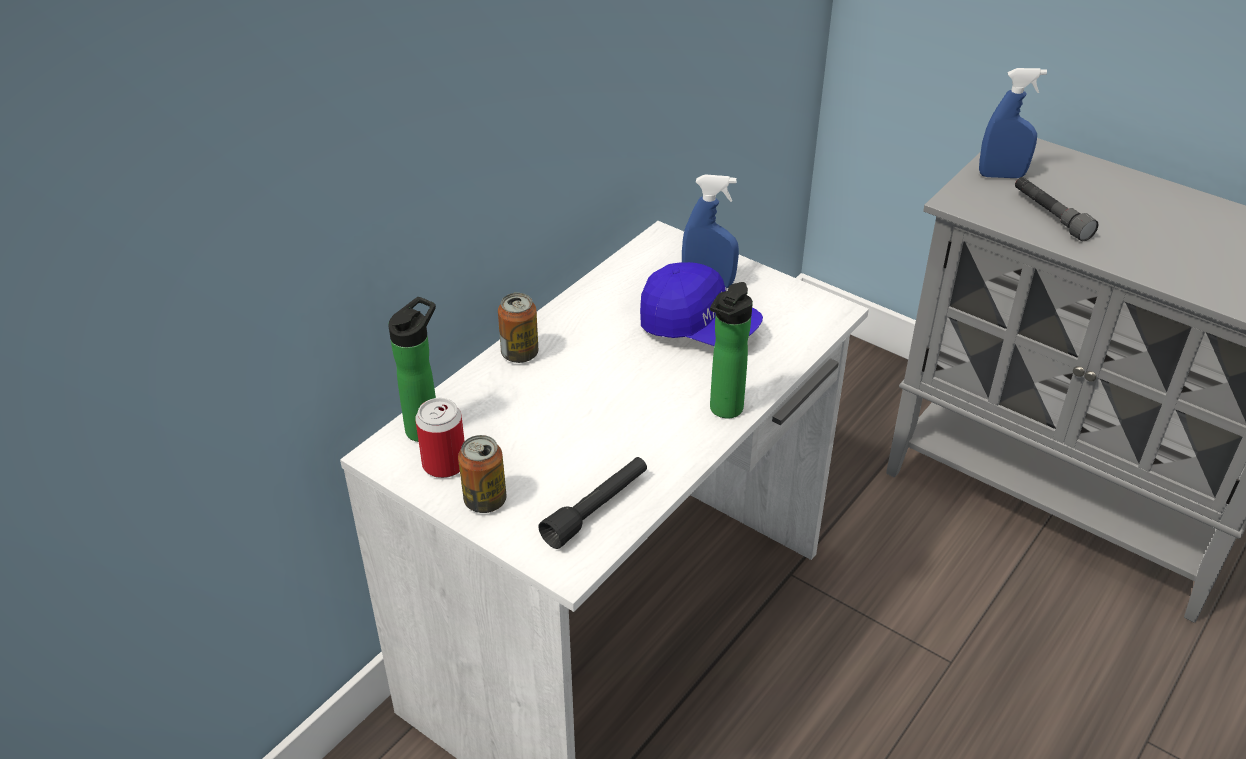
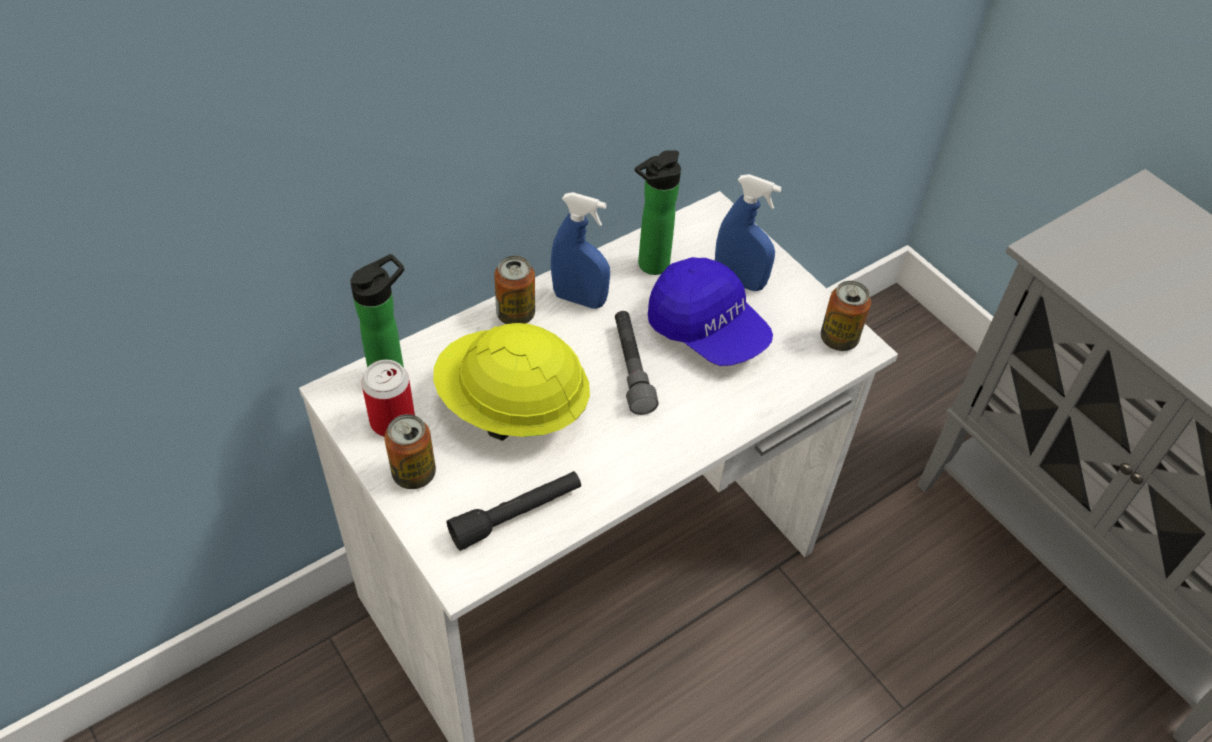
camera: 15 degrees right, 10 degrees up
bottle [710,282,753,418] -> bottle moved to [635,150,681,275]
blue spray bottle [979,68,1047,178] -> blue spray bottle moved to [551,192,610,309]
grey flashlight [1015,177,1098,241] -> grey flashlight moved to [615,311,658,415]
none -> yellow hard hat [433,323,590,441]
none -> can [821,281,871,351]

